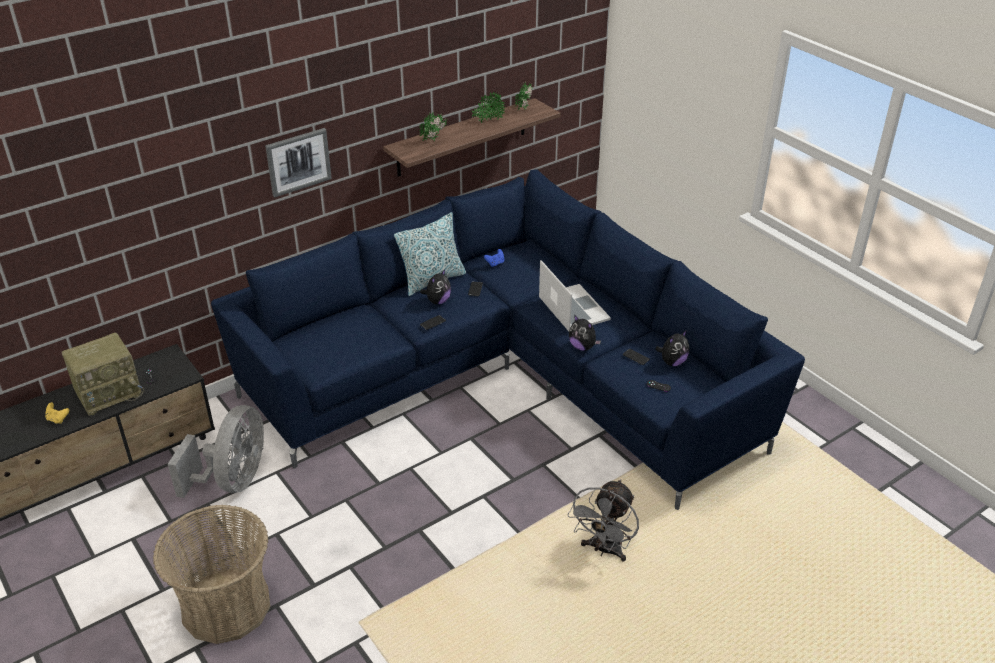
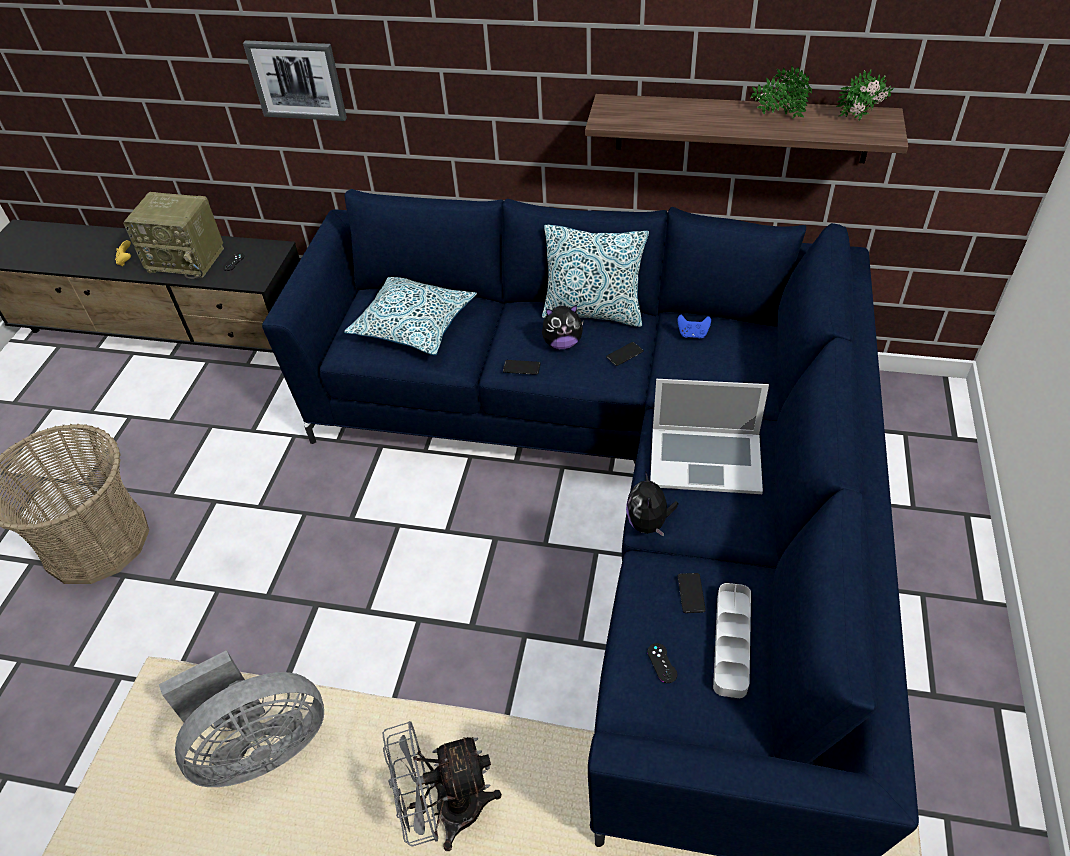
camera: 50 degrees right, 10 degrees up
grey fan [168,405,264,498] -> grey fan moved to [159,650,324,787]
picture [265,128,332,197] -> picture moved to [243,40,347,121]
potted plant [419,113,447,141] -> none
laptop [539,260,611,331] -> laptop turned 75 degrees clockwise [650,379,769,494]
plush toy [655,330,689,366] -> grey tray [713,583,751,698]
none -> pillow [344,277,477,356]

